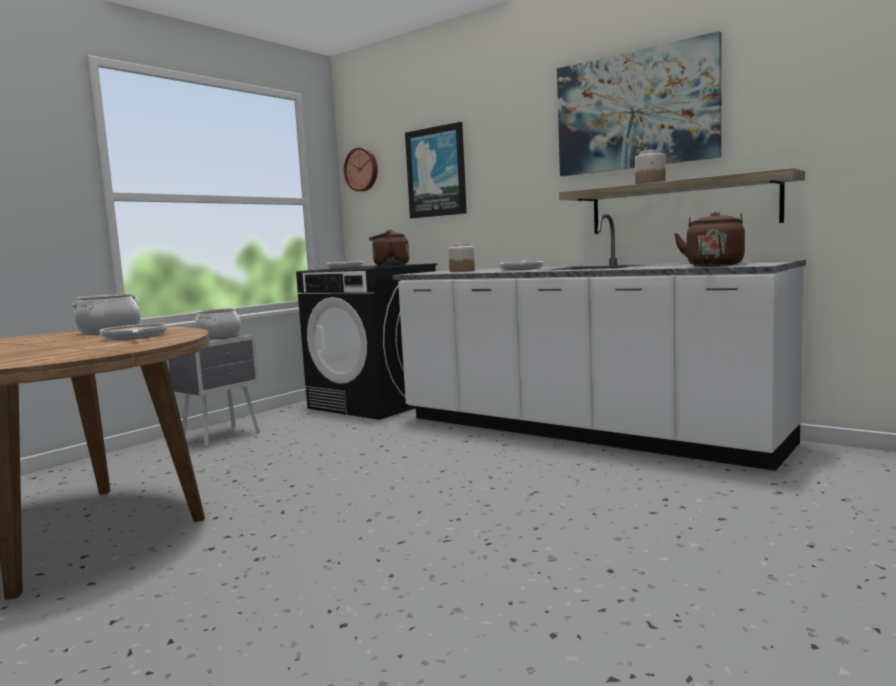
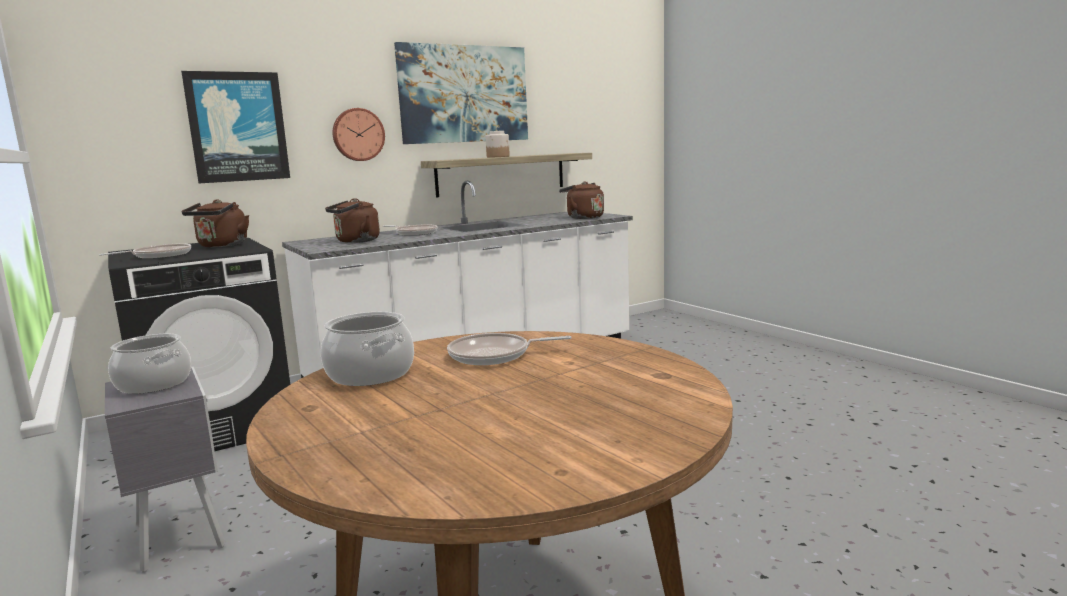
camera: 70 degrees left, 5 degrees up
wall clock [344,148,378,192] -> wall clock moved to [332,108,385,161]
jar [448,243,475,272] -> brown kettle [325,198,380,243]

